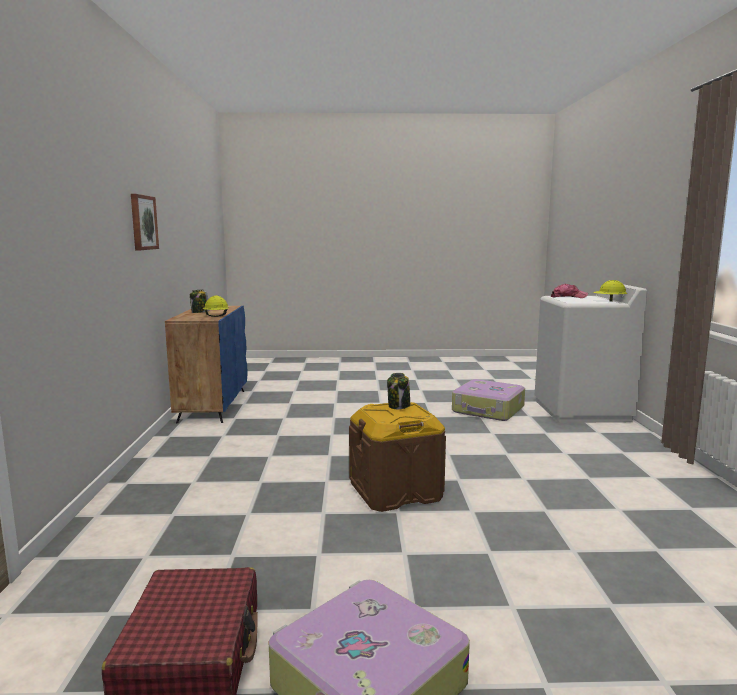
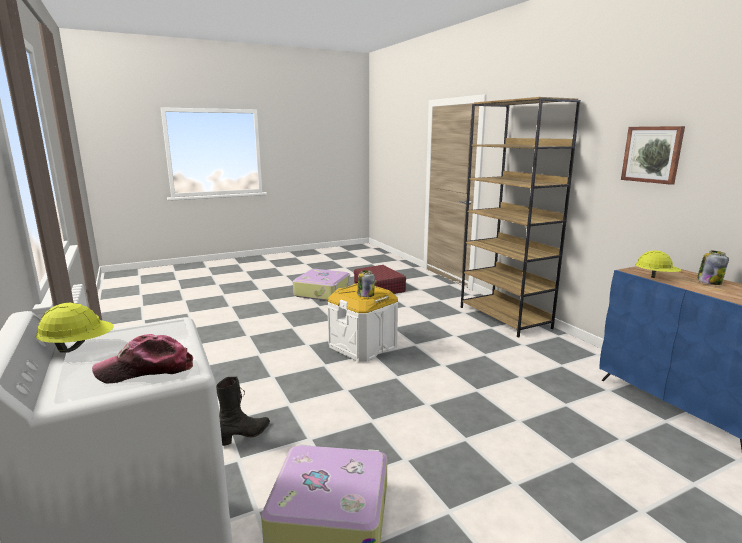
camera: 155 degrees right, 5 degrees up
brown storage box [349,402,446,512] -> white storage box [327,283,398,362]
none -> black boot [216,377,270,446]
none -> brown bookcase [461,97,581,338]

